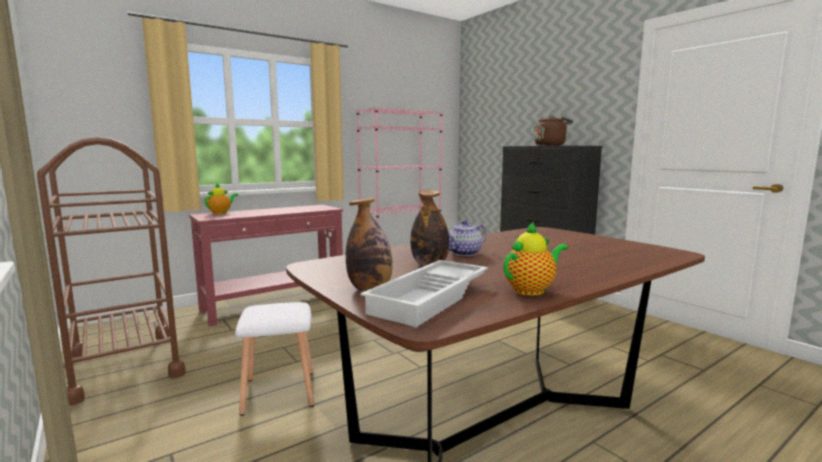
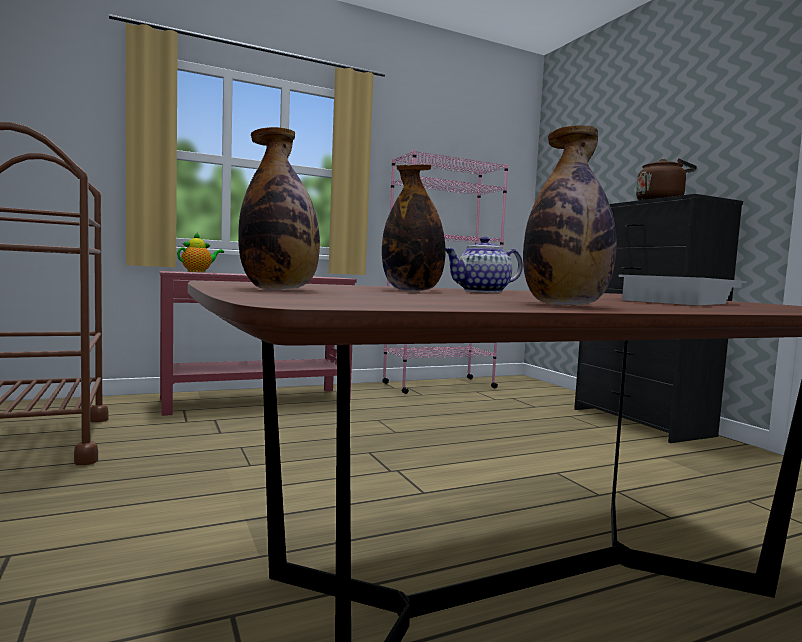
camera: 10 degrees right, 5 degrees down
white stool [235,302,314,416] -> none
white tray [360,260,488,327] -> white tray moved to [619,275,747,305]
teapot [503,222,568,296] -> bottle [523,125,617,305]

